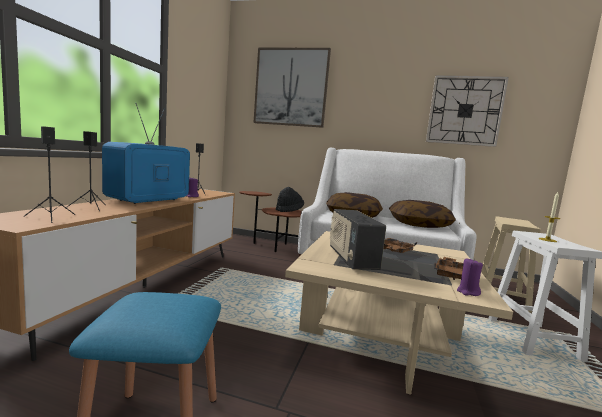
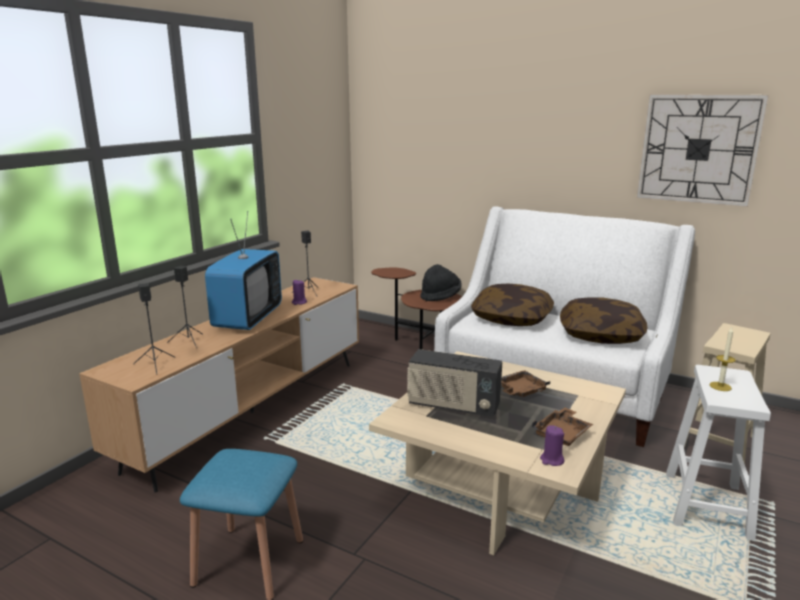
camera: 15 degrees right, 10 degrees up
television [102,103,190,204] -> television turned 150 degrees clockwise [205,211,282,330]
picture [253,48,331,128] -> none
radio [330,209,386,270] -> radio turned 75 degrees counterclockwise [407,349,502,417]

